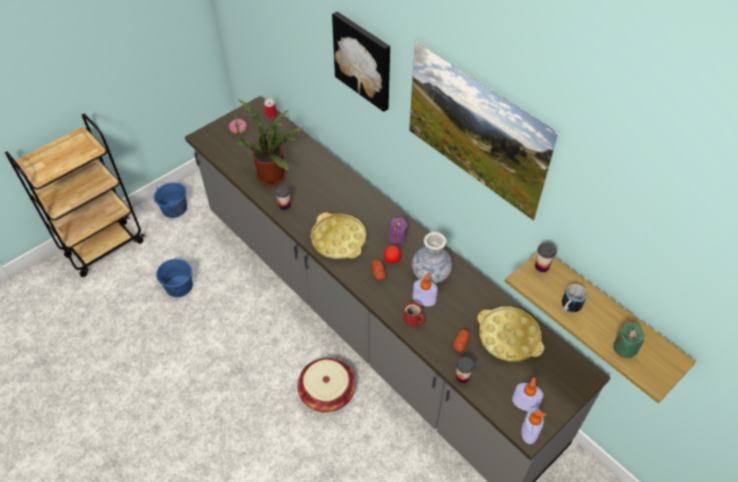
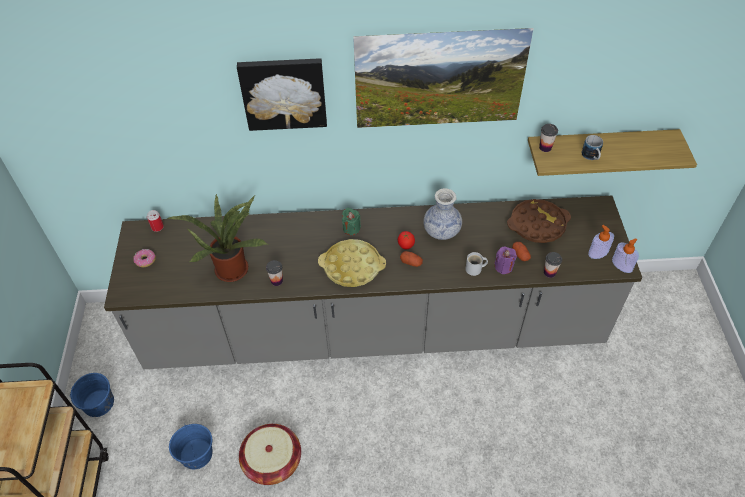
camera: 50 degrees left, 0 degrees up
basket [297,358,356,413] -> basket moved to [239,424,301,485]
purple candle [389,217,408,244] -> purple candle moved to [494,246,517,274]
red mug [404,302,425,326] -> white mug [465,252,488,276]
soap dispenser [413,273,438,306] -> none
yellow tray [477,307,544,361] -> brown tray [507,199,571,243]
green candle [613,322,645,358] -> green candle moved to [342,208,361,235]

